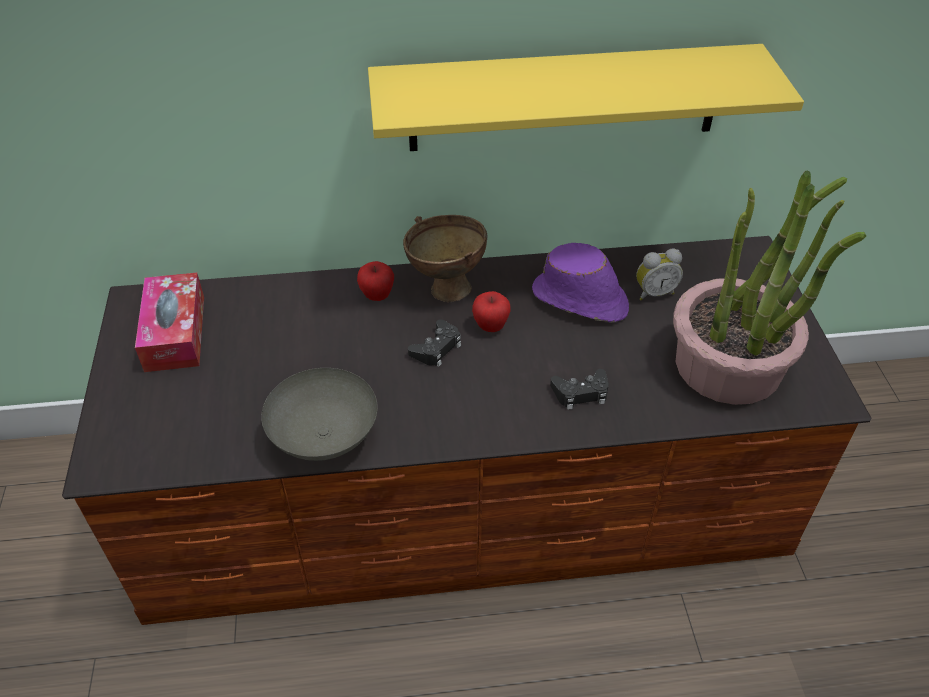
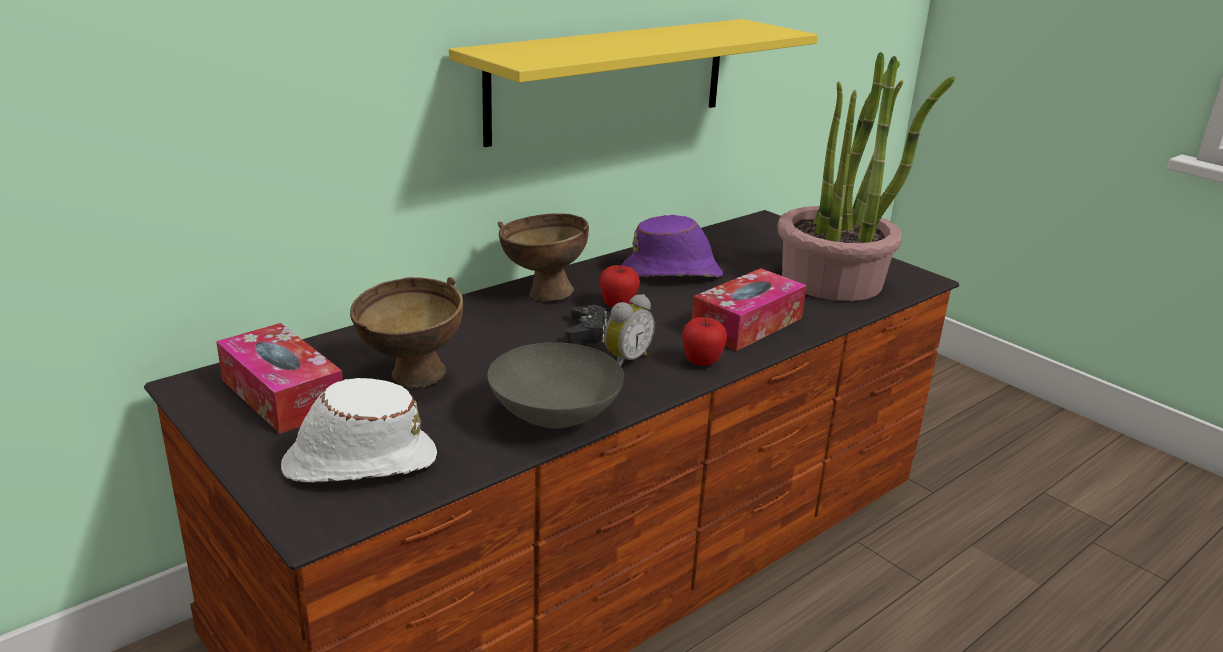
camera: 35 degrees left, 20 degrees down
apple [357,261,394,301] -> apple moved to [682,317,727,366]
black game controller [550,369,609,410] -> tissue box [692,268,807,351]
alarm clock [636,249,683,301] -> alarm clock moved to [604,294,655,366]
none -> white hat [281,378,437,483]
none -> brown bowl [350,277,463,388]

